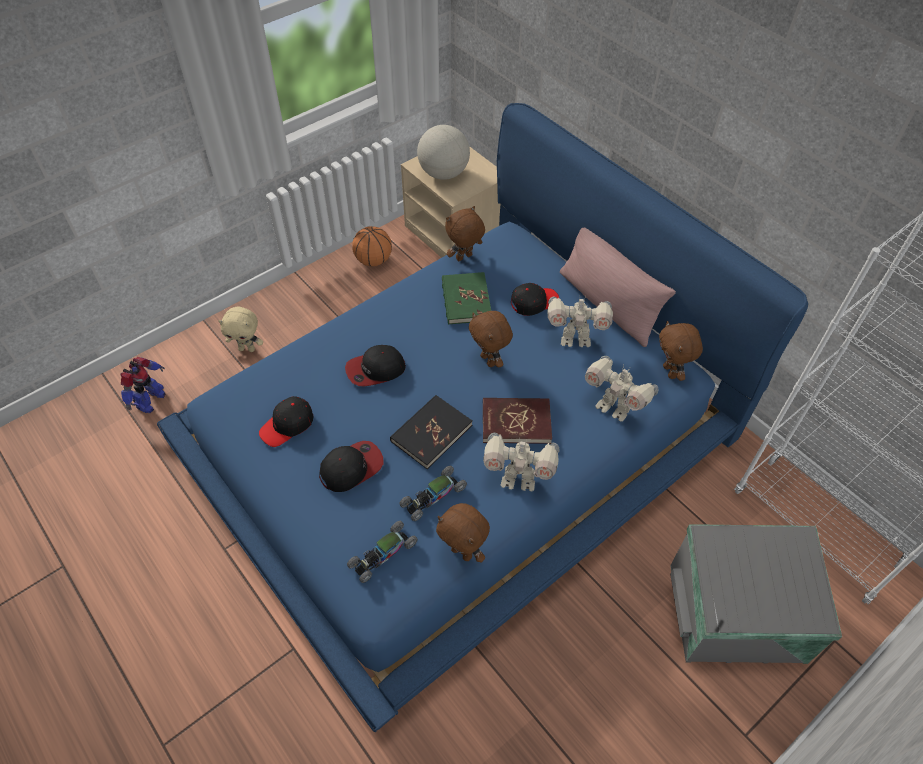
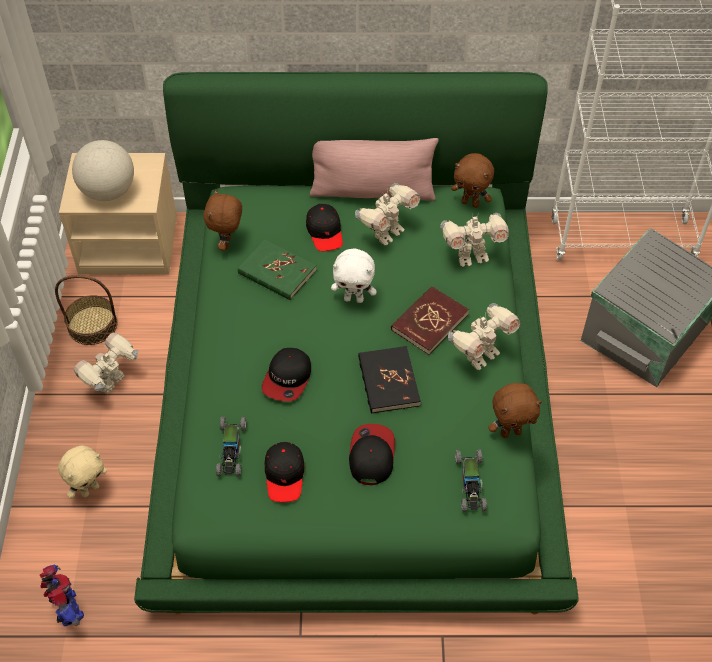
camera: 50 degrees left, 0 degrees up
blue bed [157,103,808,732] -> green bed [134,72,579,615]
basketball [352,226,392,266] -> basket [55,275,118,345]
toy car [399,466,467,521] -> toy car moved to [216,417,246,477]
brown plush toy [469,311,513,368] -> white plush toy [331,249,377,303]
black cap [511,283,559,316] -> black cap turned 150 degrees clockwise [306,204,343,251]
none -> toy robot [74,333,139,394]

